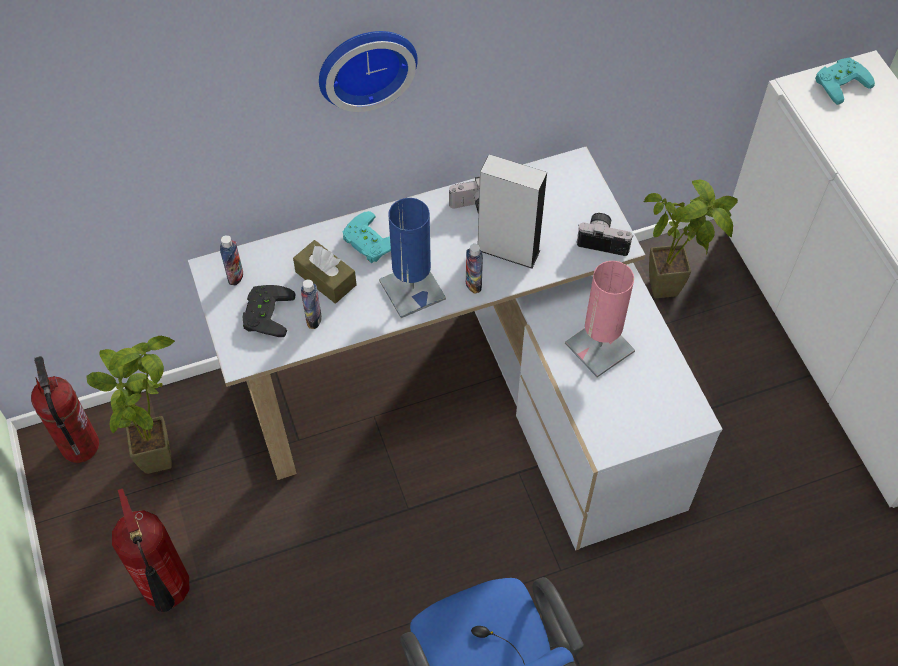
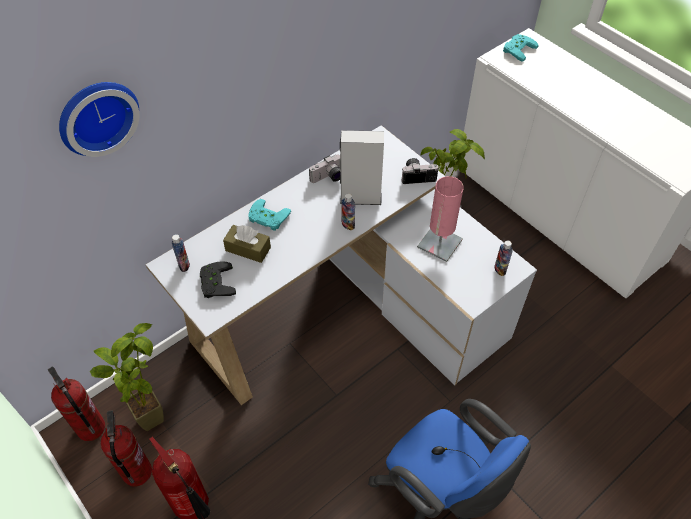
camera: 20 degrees left, 5 degrees down
bottle [301,279,322,329] -> bottle moved to [495,240,512,276]
wall clock [319,31,418,112] -> wall clock moved to [59,82,139,157]
blue table lamp [379,198,446,318] -> none
none -> fire extinguisher [100,410,152,487]

